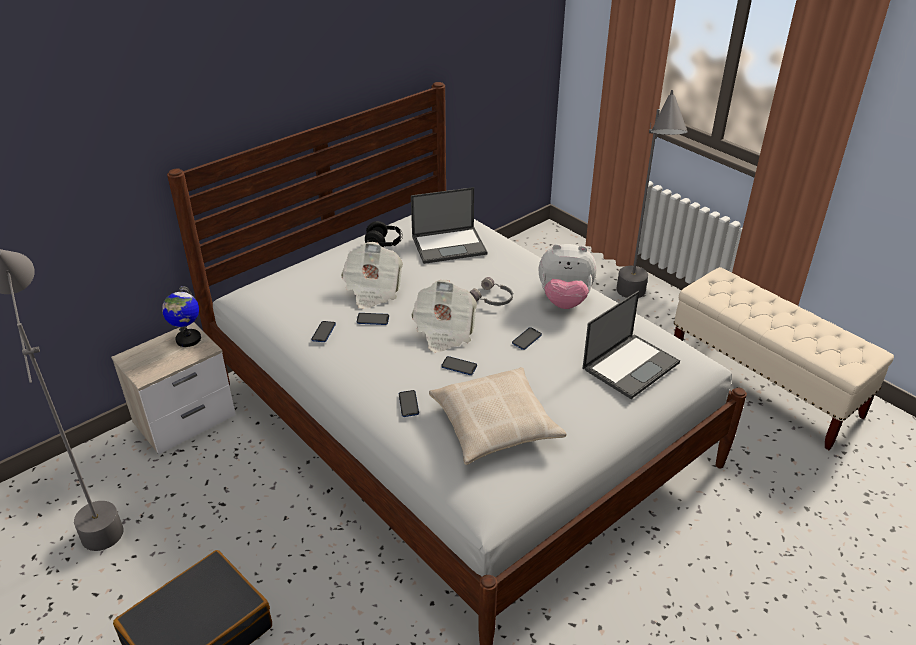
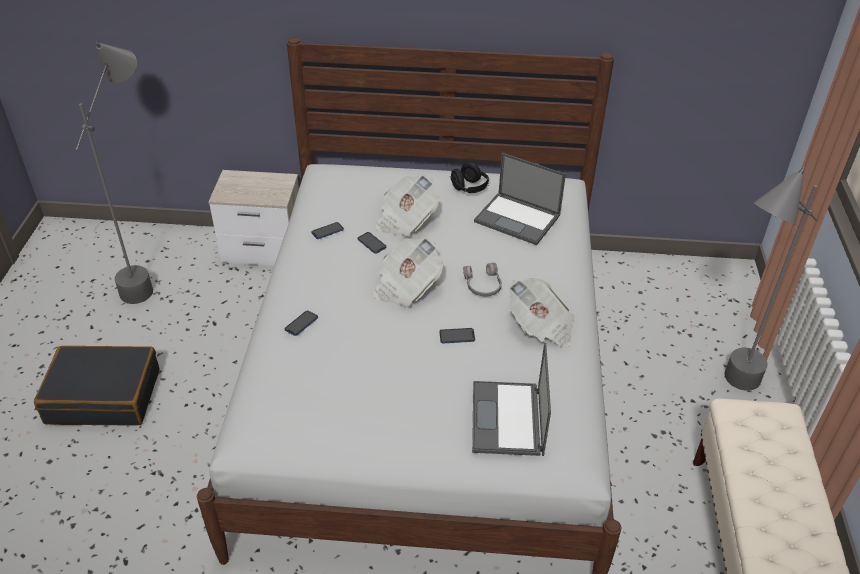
camera: 45 degrees right, 5 degrees up
globe [162,286,201,347] -> none
beige pillow [429,367,567,465] -> none
phone [441,356,477,375] -> none
plush toy [538,244,597,309] -> newspaper [509,278,574,348]
laptop [583,291,680,399] -> laptop turned 90 degrees clockwise [472,343,551,456]

